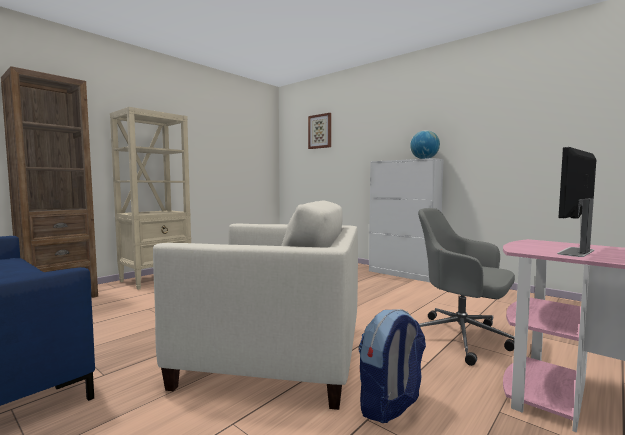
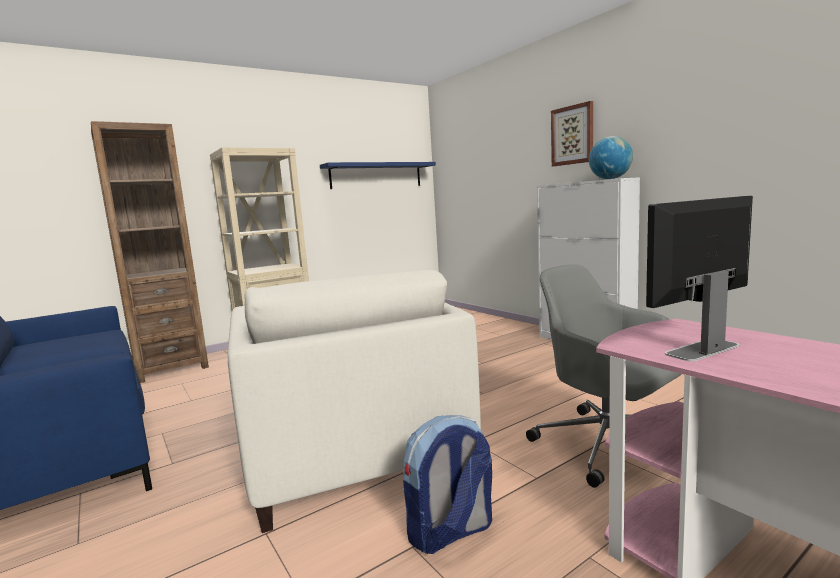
camera: 15 degrees right, 5 degrees up
beige armchair [153,200,358,410] -> beige armchair turned 45 degrees clockwise [228,270,481,533]
picture [308,113,331,149] -> picture moved to [551,101,593,166]
none -> blue shelf [320,162,436,189]

